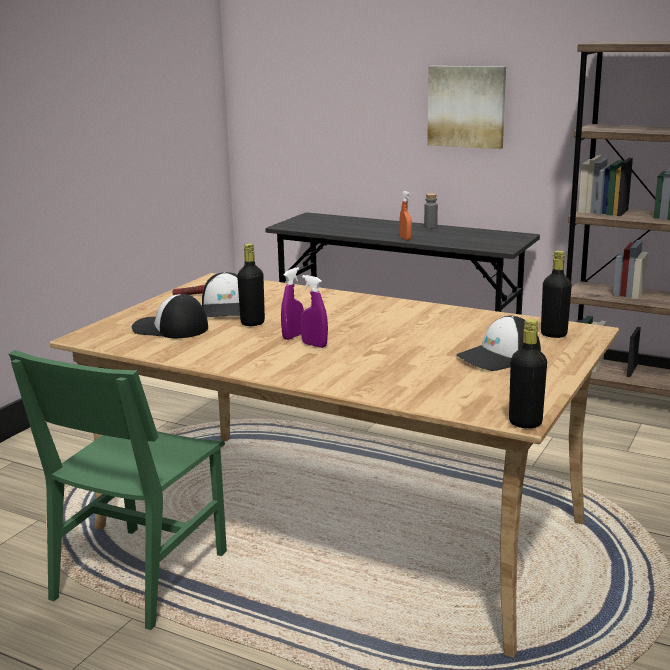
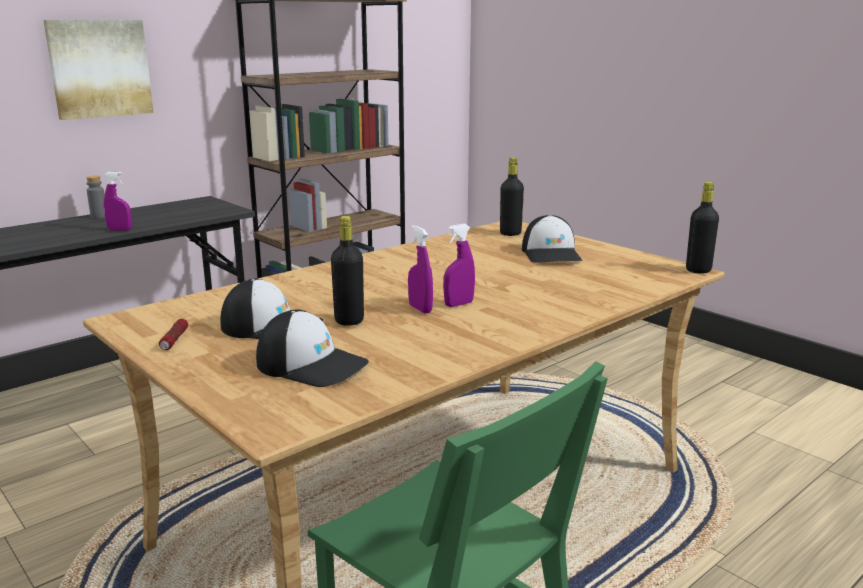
camera: 70 degrees left, 0 degrees up
cap [132,294,208,338] -> cap turned 105 degrees counterclockwise [256,309,369,387]
orange spray bottle [399,191,412,240] -> purple spray bottle [104,172,132,231]

